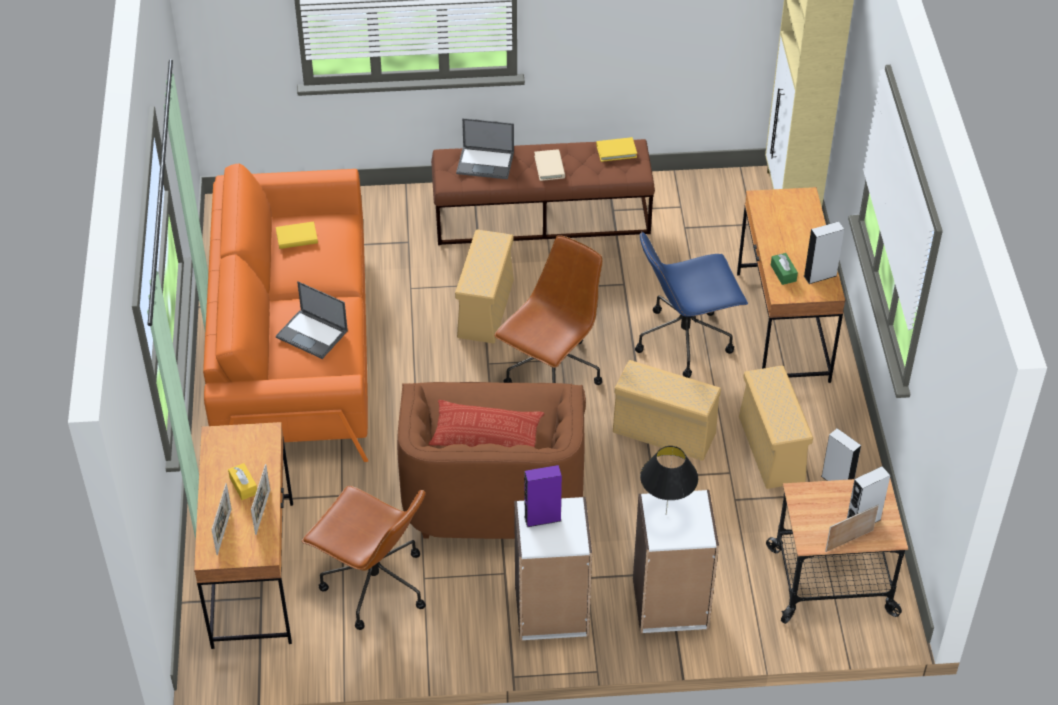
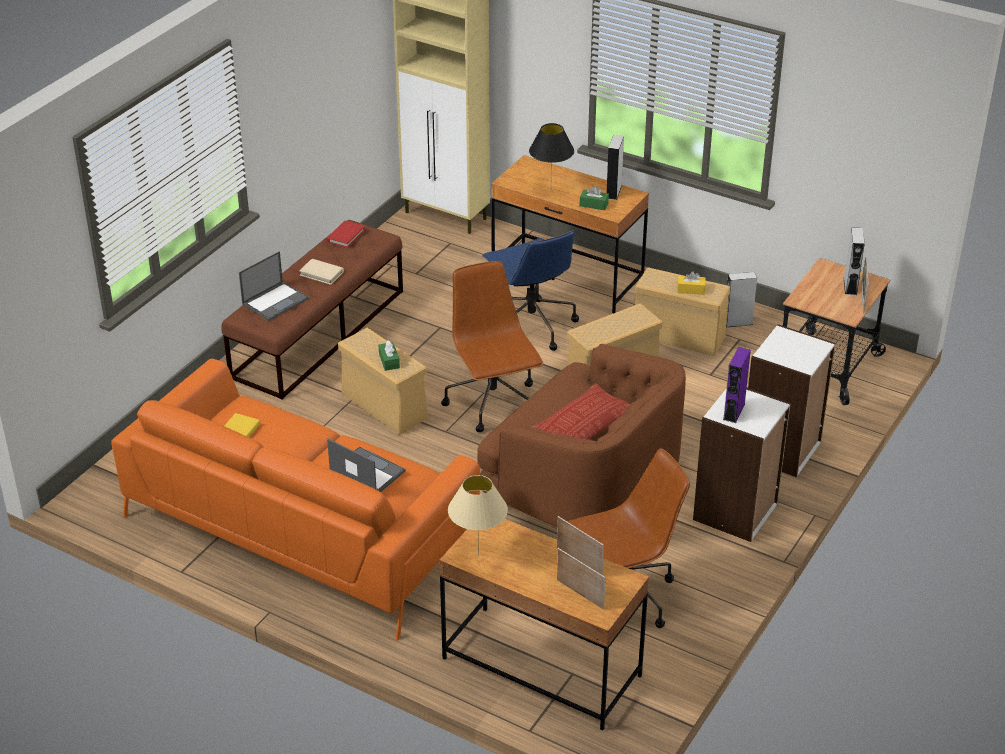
camera: 55 degrees left, 10 degrees down
yellow tissue box [228,463,257,500] -> yellow tissue box moved to [677,271,706,295]
laptop [276,281,348,359] -> laptop turned 120 degrees counterclockwise [327,439,406,492]
yellow book [596,137,637,162] -> red book [326,221,365,248]
blue office chair [635,231,748,378] -> blue office chair turned 45 degrees counterclockwise [482,230,579,351]
black table lamp [640,446,699,515] -> black table lamp moved to [529,123,574,176]
none -> green tissue box [379,340,400,371]
none -> beige table lamp [448,475,508,556]

